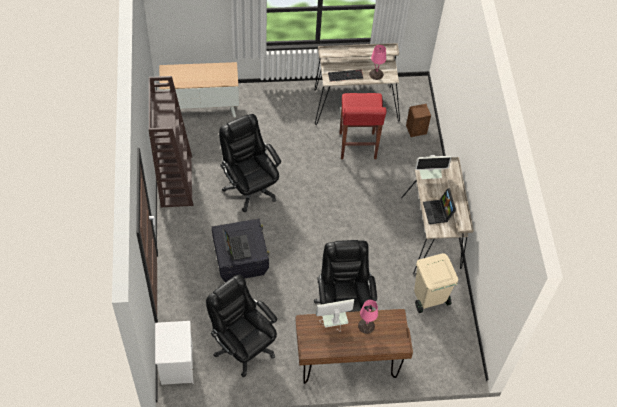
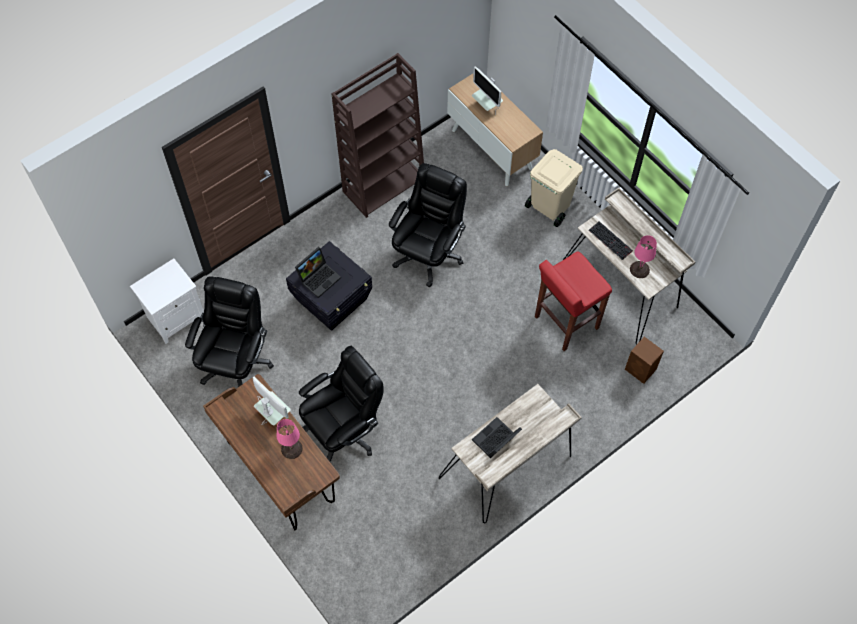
camera: 60 degrees right, 5 degrees up
beige trash can [414,253,458,313] -> beige trash can moved to [525,149,583,227]
monitor [415,155,452,179] -> monitor moved to [472,66,503,114]

